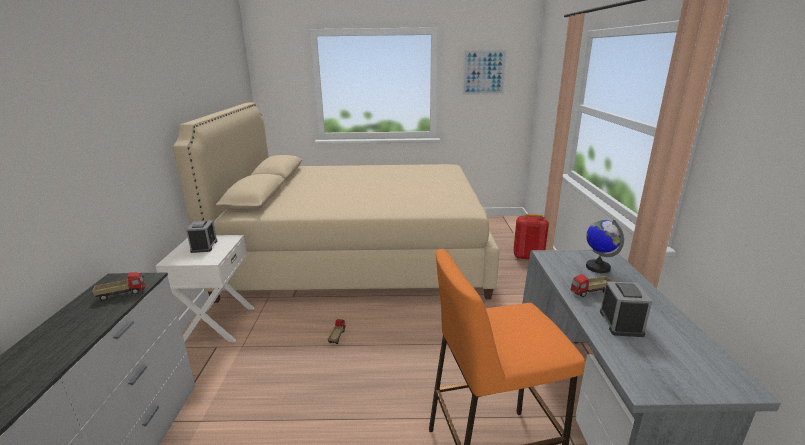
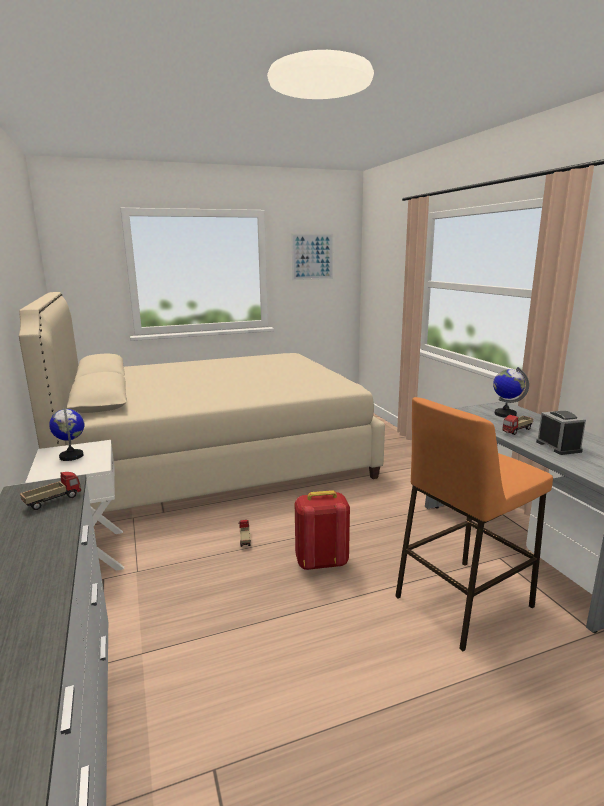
camera: 20 degrees left, 5 degrees down
alarm clock [186,220,217,253] -> globe [49,408,84,461]
red backpack [513,214,549,259] -> red backpack moved to [295,490,350,570]

